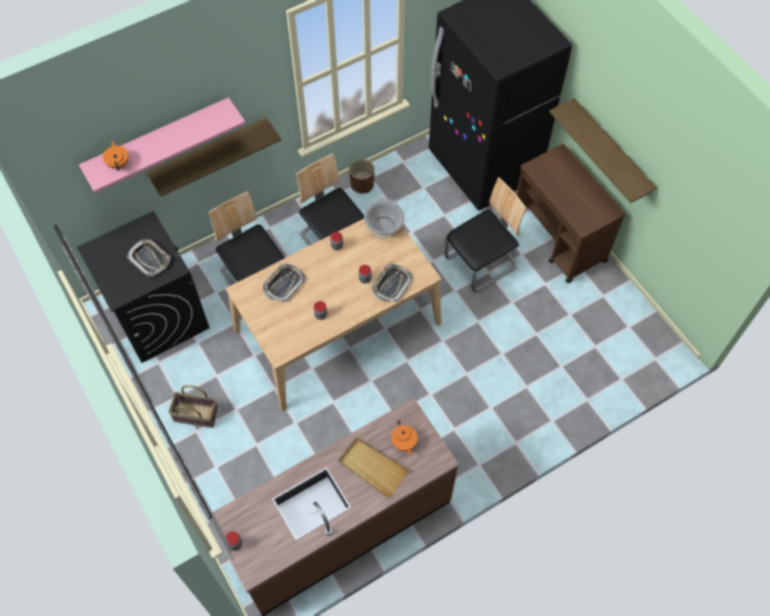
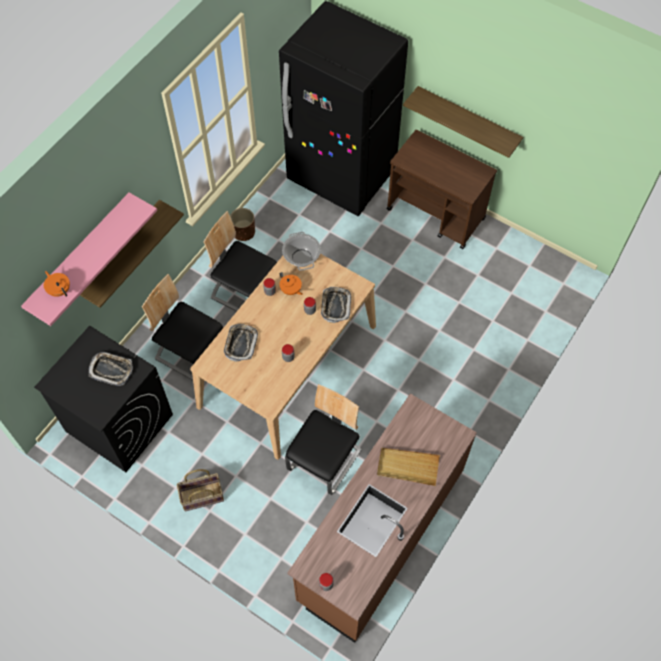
camera: 25 degrees left, 0 degrees up
orange teapot [391,420,418,456] -> orange teapot moved to [280,272,303,295]
chair [444,177,526,292] -> chair moved to [285,384,361,495]

